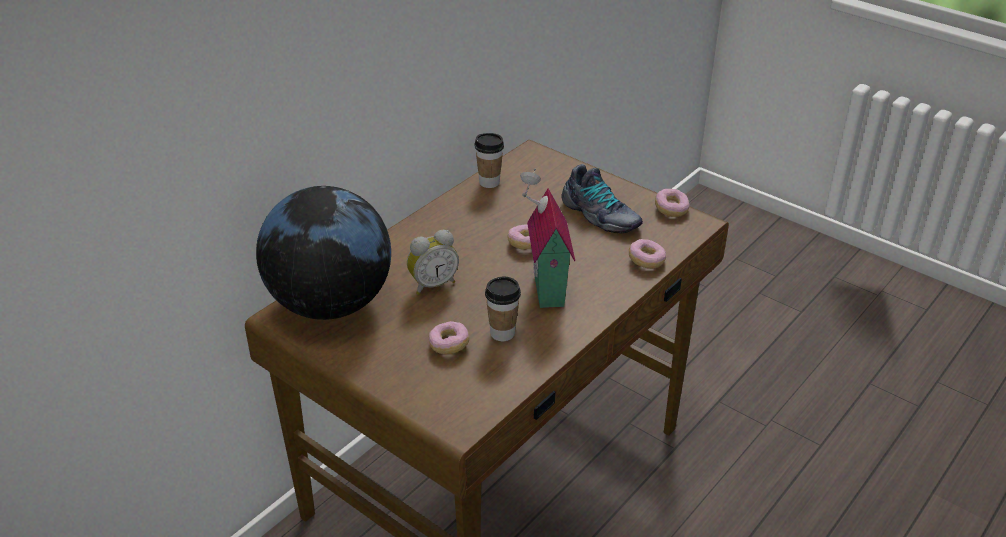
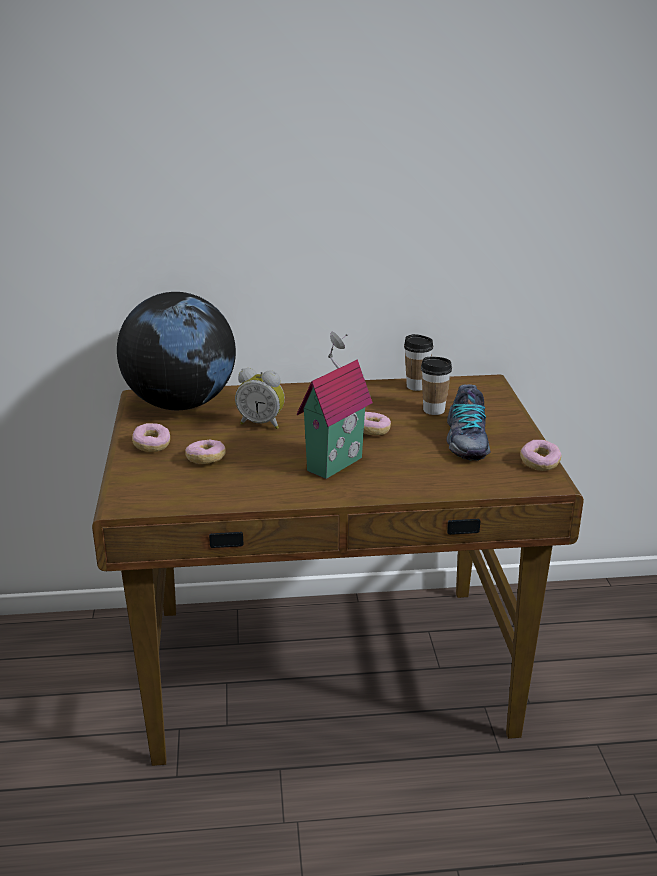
camera: 45 degrees right, 10 degrees down
cup [485,277,521,341] -> cup moved to [421,357,452,415]
donut [629,239,666,269] -> donut moved to [132,423,170,452]

